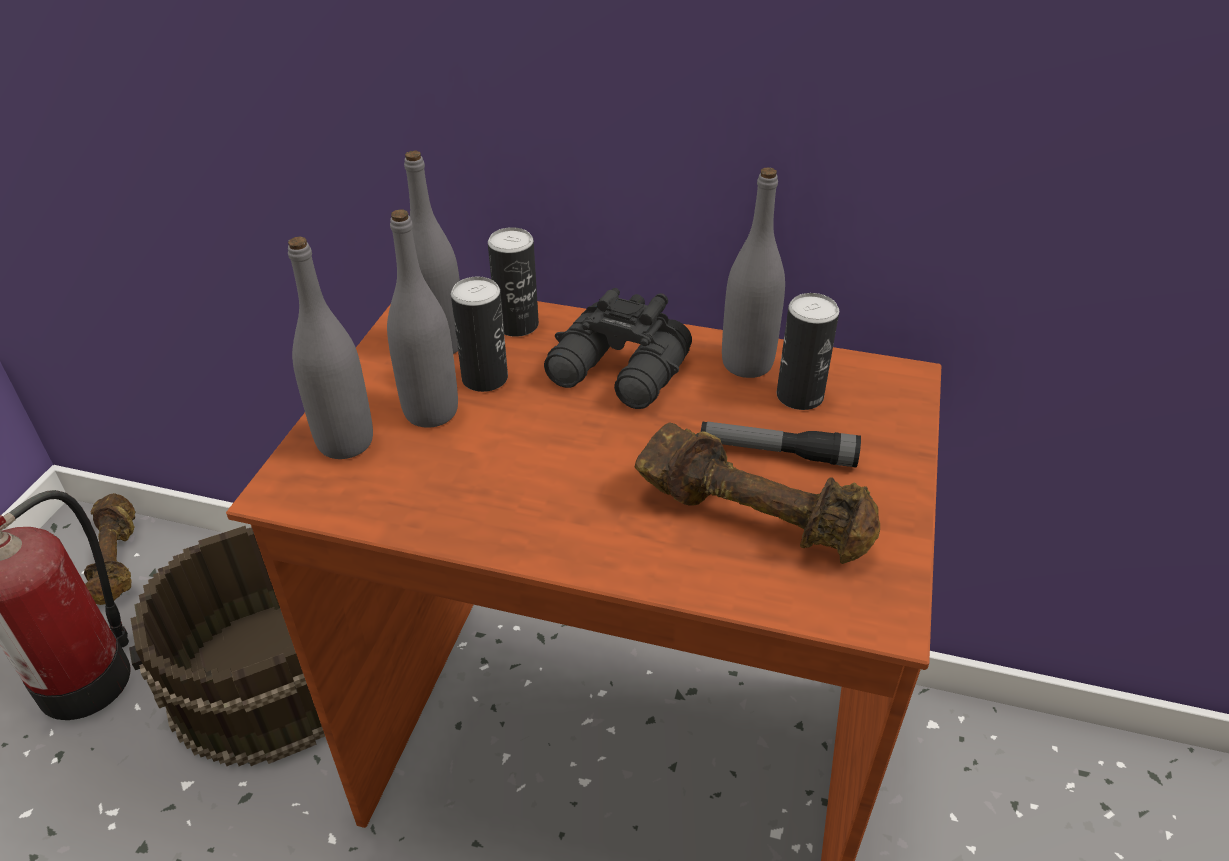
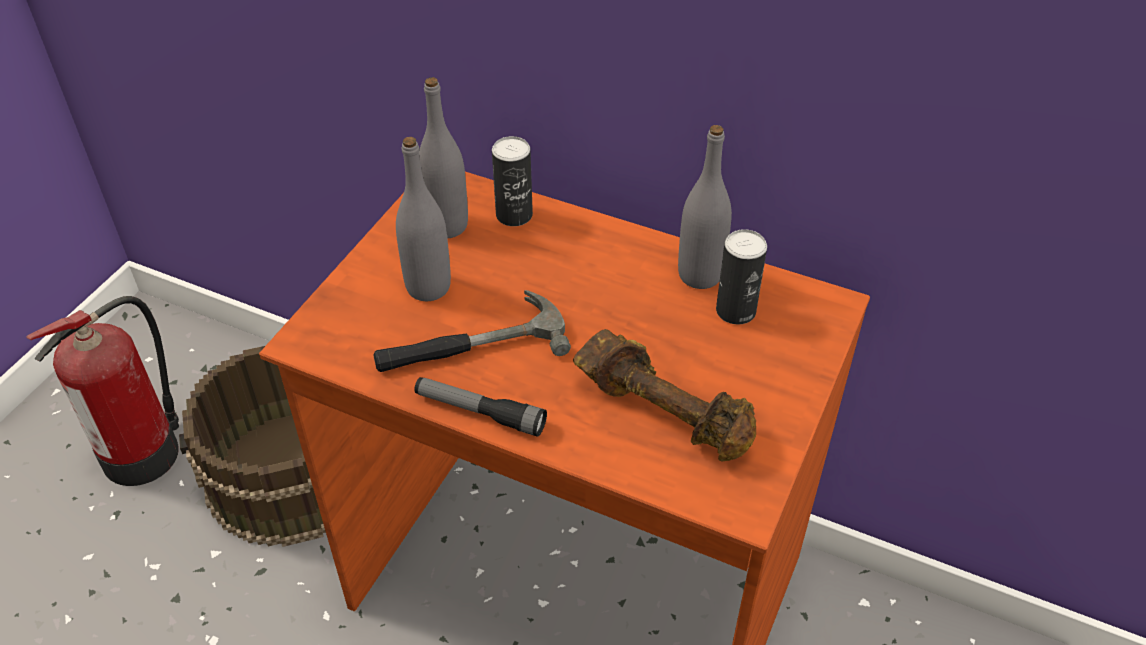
camera: 10 degrees right, 5 degrees up
brown dumbbell [84,493,135,605] -> none
grey bottle [288,237,373,459] -> none
can [451,277,508,392] -> none
black binoculars [544,288,692,409] -> none
flashlight [701,421,861,467] -> flashlight moved to [414,377,547,437]
none -> hammer [374,290,571,372]

